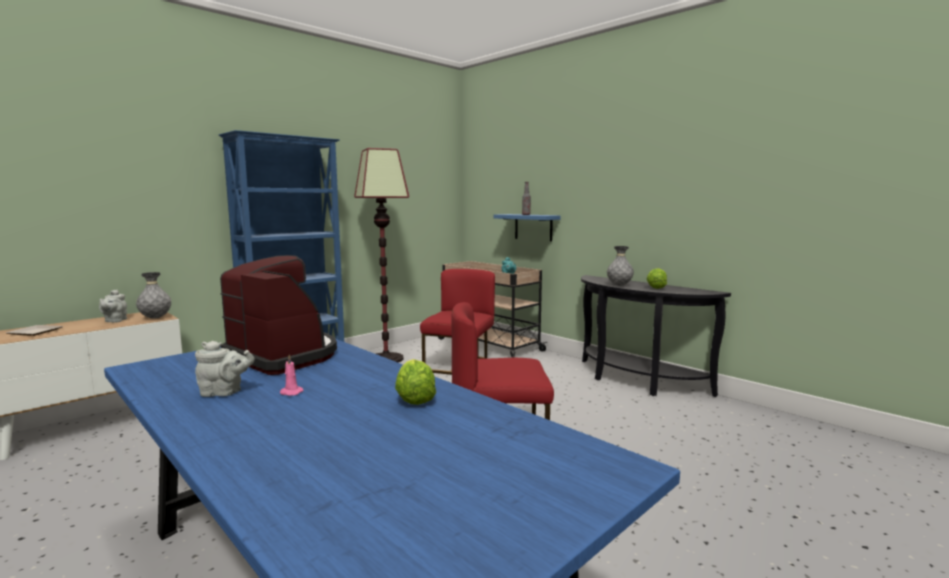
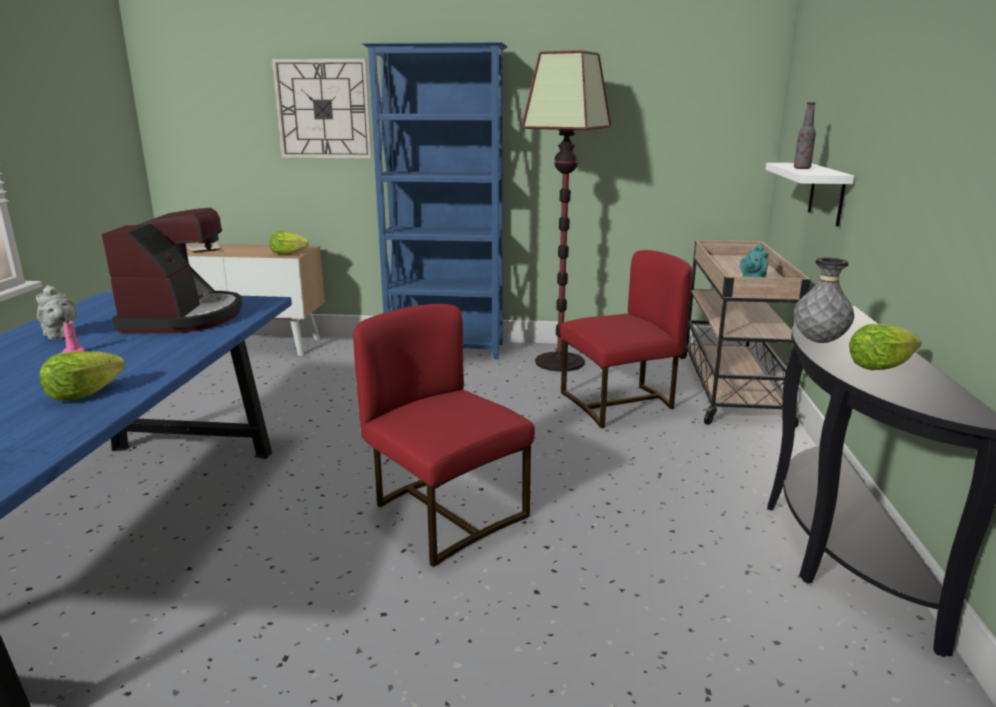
camera: 50 degrees right, 10 degrees up
grey teapot [99,289,127,323] -> none
grey vase [136,272,171,319] -> lettuce [270,231,309,255]
blue shelf [494,214,561,241] -> white shelf [765,163,854,227]
none -> wall clock [272,59,372,159]

